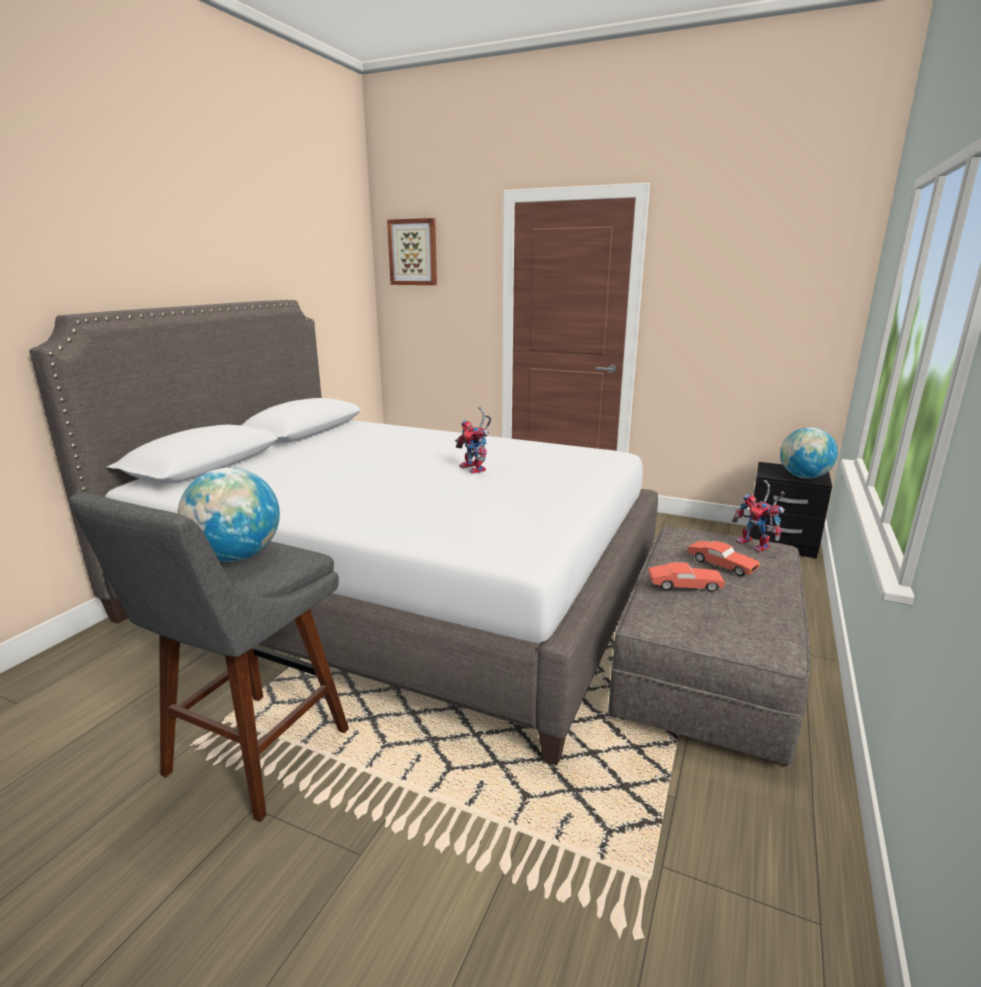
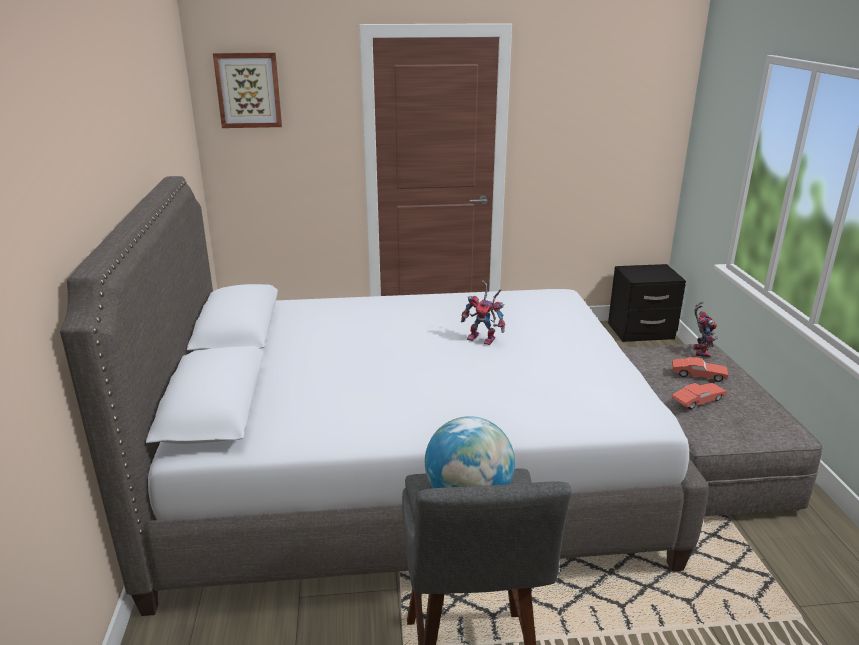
camera: 30 degrees left, 5 degrees up
toy robot [732,480,785,552] -> toy robot turned 105 degrees counterclockwise [693,302,718,358]
globe [780,427,838,479] -> none

